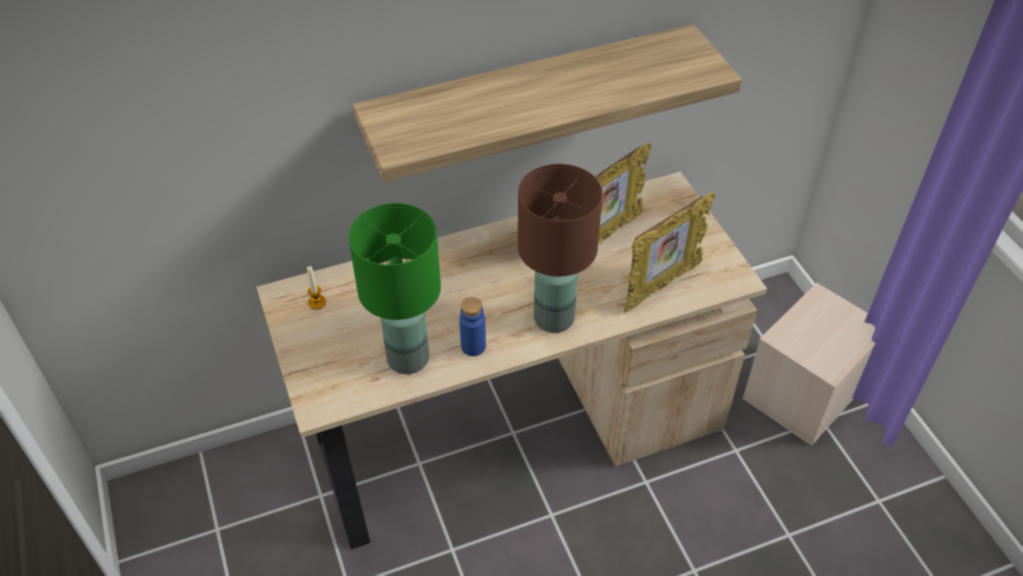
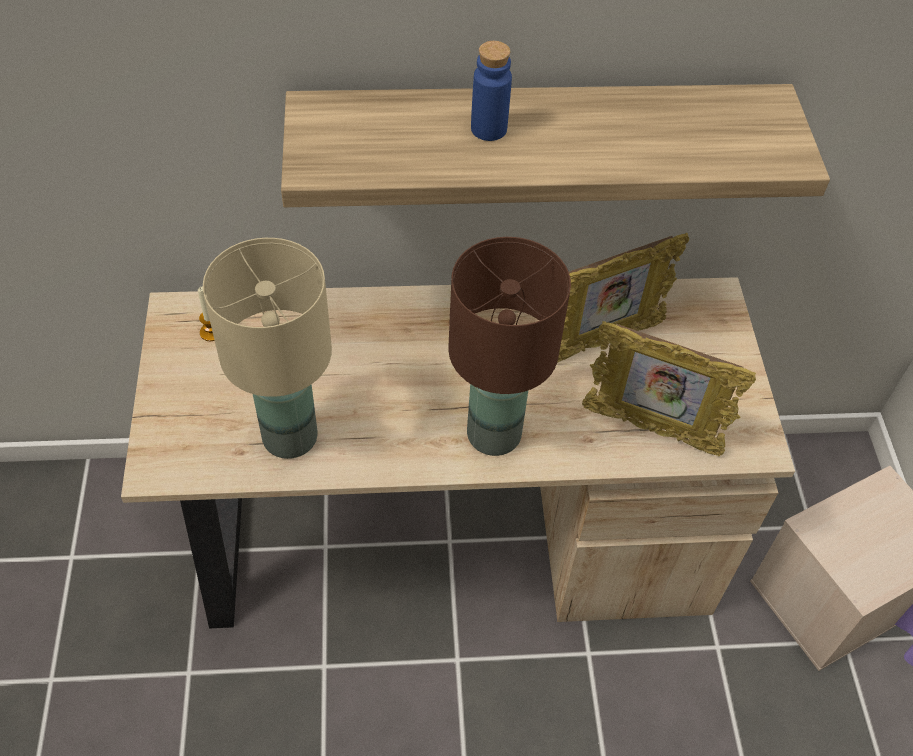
camera: 15 degrees right, 5 degrees up
green table lamp [348,203,441,374] -> beige table lamp [203,238,332,459]
blue bottle [459,297,486,356] -> blue bottle moved to [471,41,512,141]
picture frame [624,192,715,312] -> picture frame turned 45 degrees clockwise [582,321,756,456]

